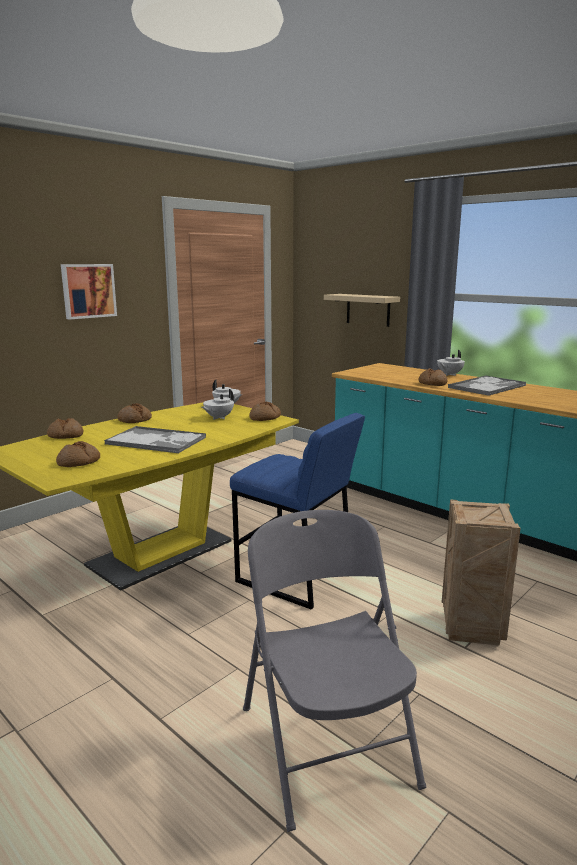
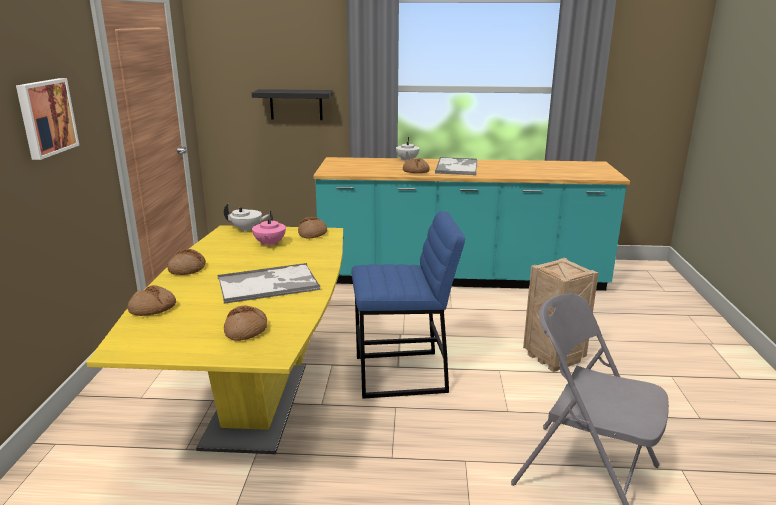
camera: 40 degrees left, 5 degrees up
white teapot [202,389,234,420] -> pink teapot [252,211,286,247]
beige shelf [324,294,400,327] -> black shelf [252,89,333,120]

